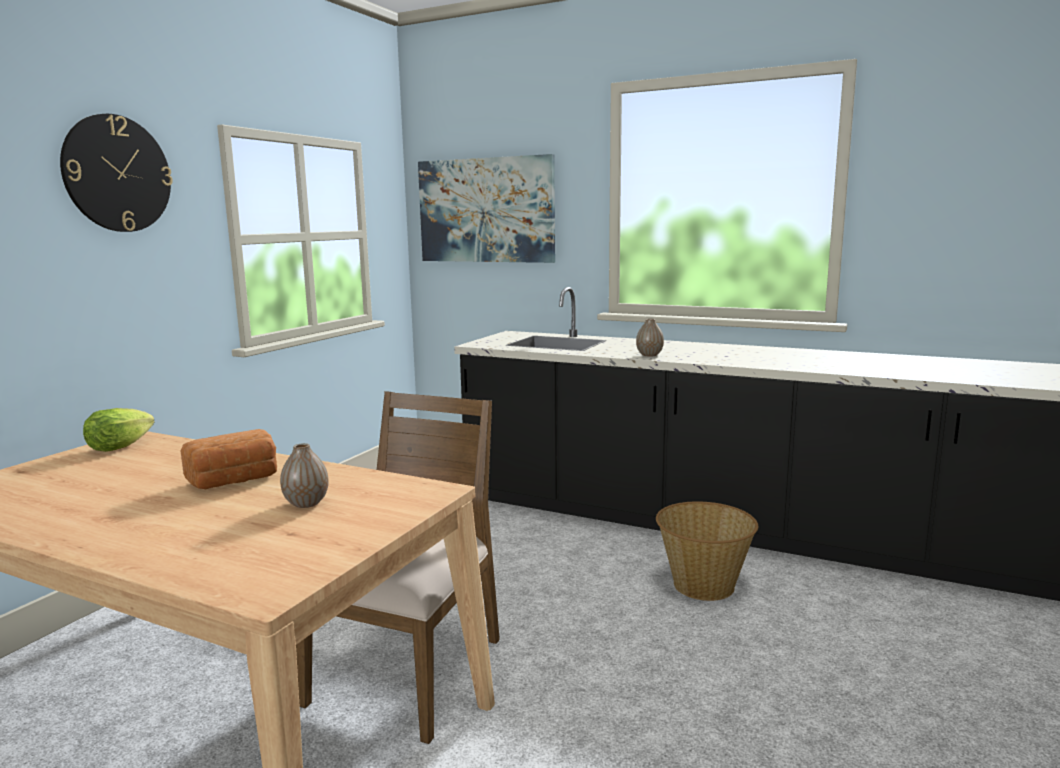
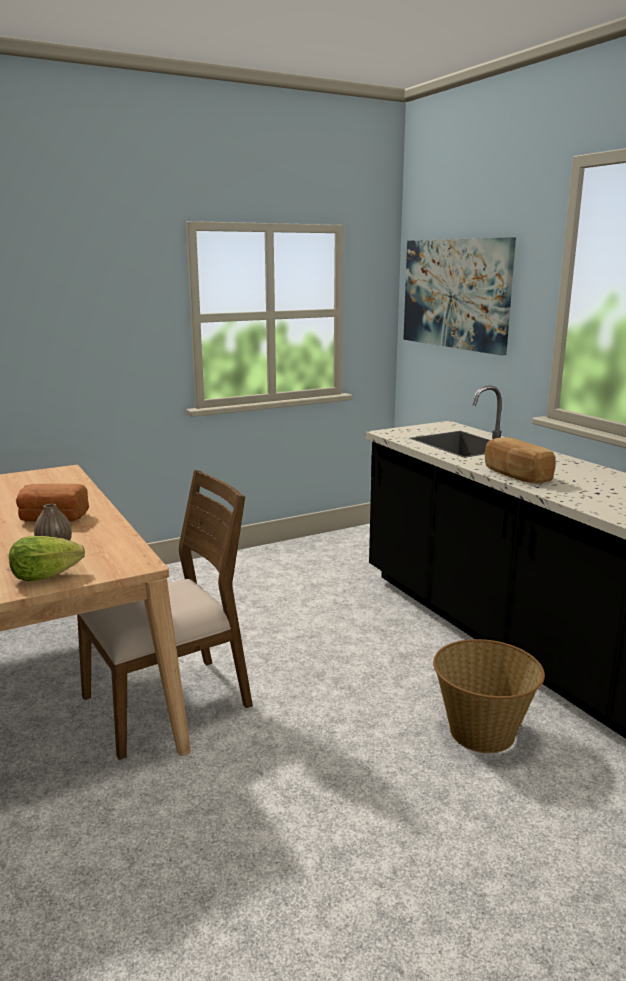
camera: 35 degrees right, 5 degrees up
wall clock [60,114,173,232] -> none
lettuce [83,408,155,452] -> lettuce moved to [9,536,85,581]
vase [636,319,664,357] -> bread [485,437,555,484]

